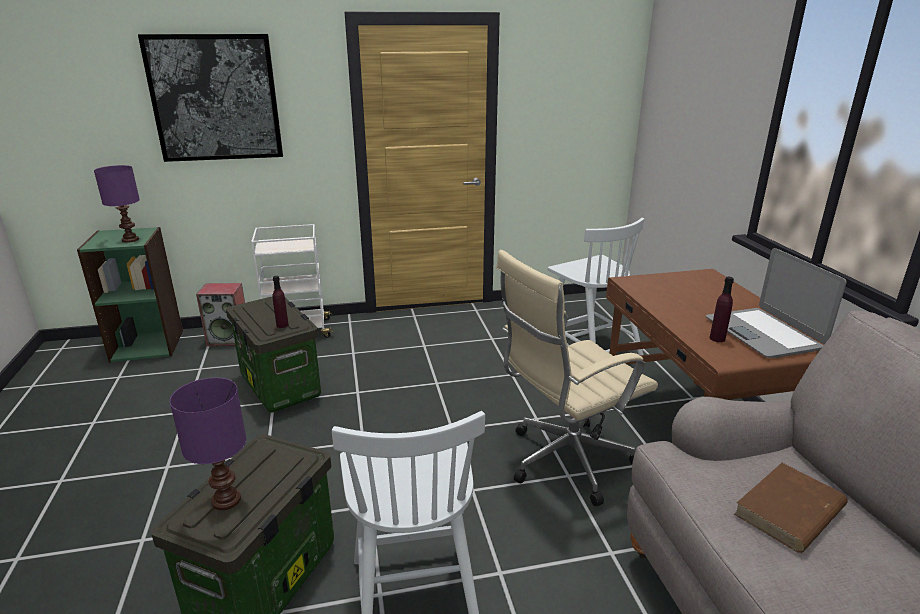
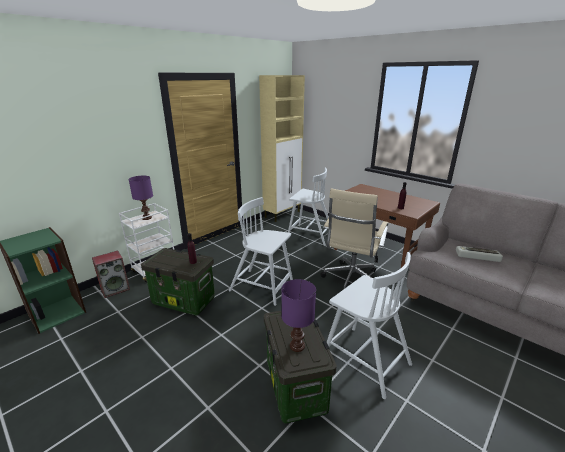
camera: 35 degrees left, 0 degrees up
purple table lamp [94,165,140,243] -> purple table lamp moved to [128,176,153,220]
picture [138,34,283,162] -> none
laptop [706,248,847,358] -> none
brown book [734,463,848,553] -> keyboard [456,246,503,262]
none -> white chair [229,197,293,306]
none -> beige cabinet [259,75,305,222]

